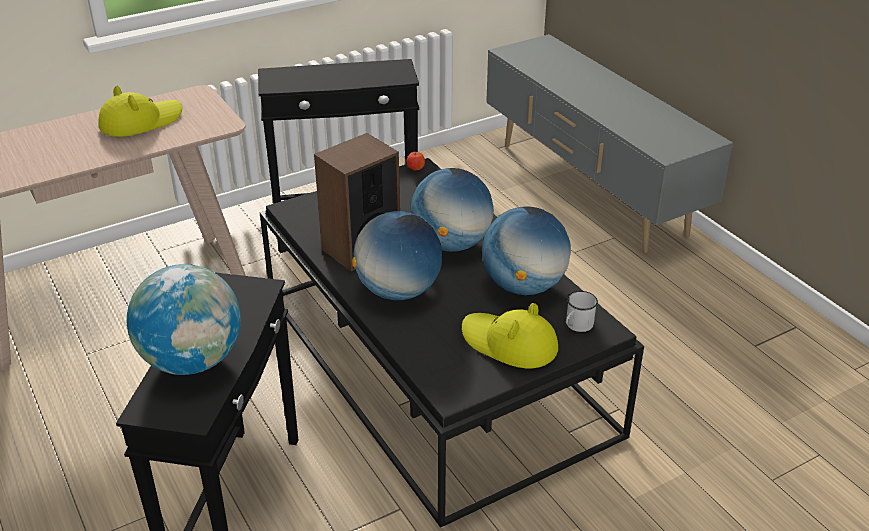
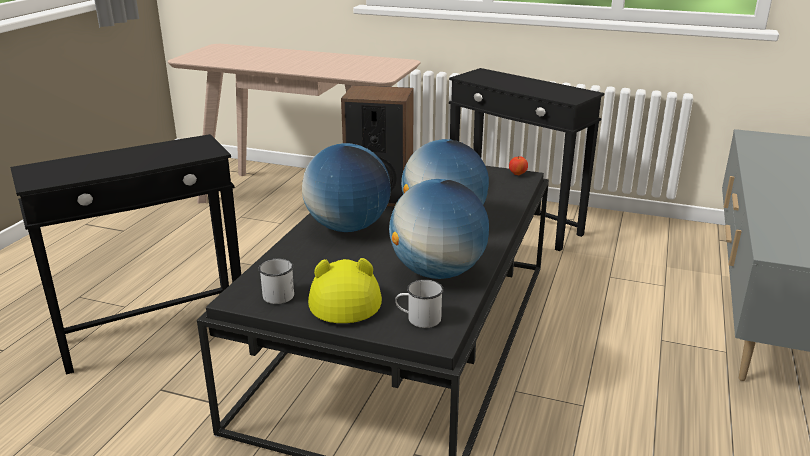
camera: 50 degrees right, 10 degrees down
yellow hat [98,86,182,137] -> none
globe [127,264,241,375] -> none
none -> white mug [258,258,294,304]

